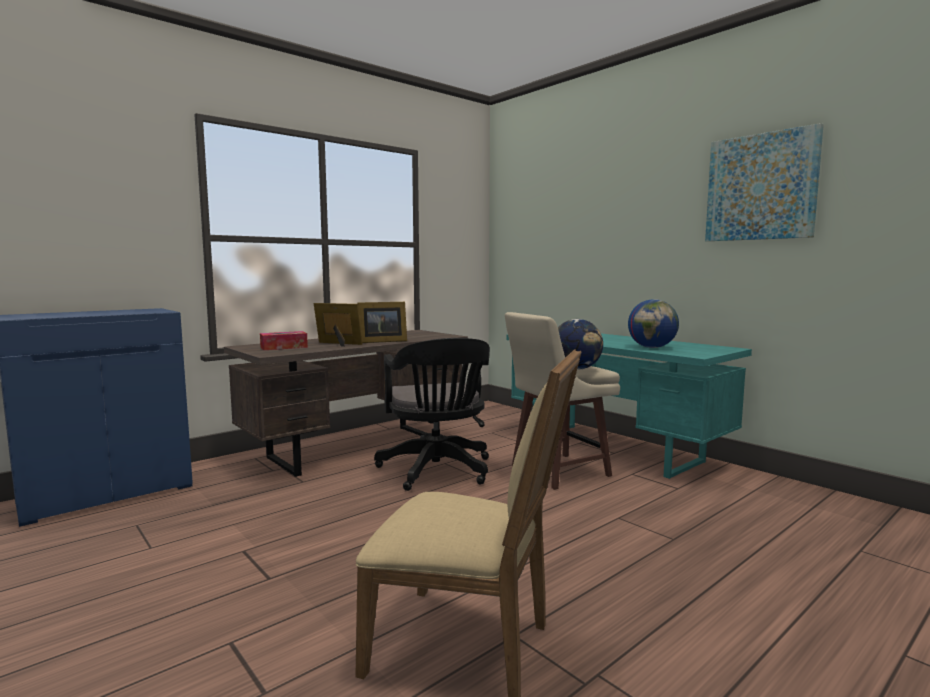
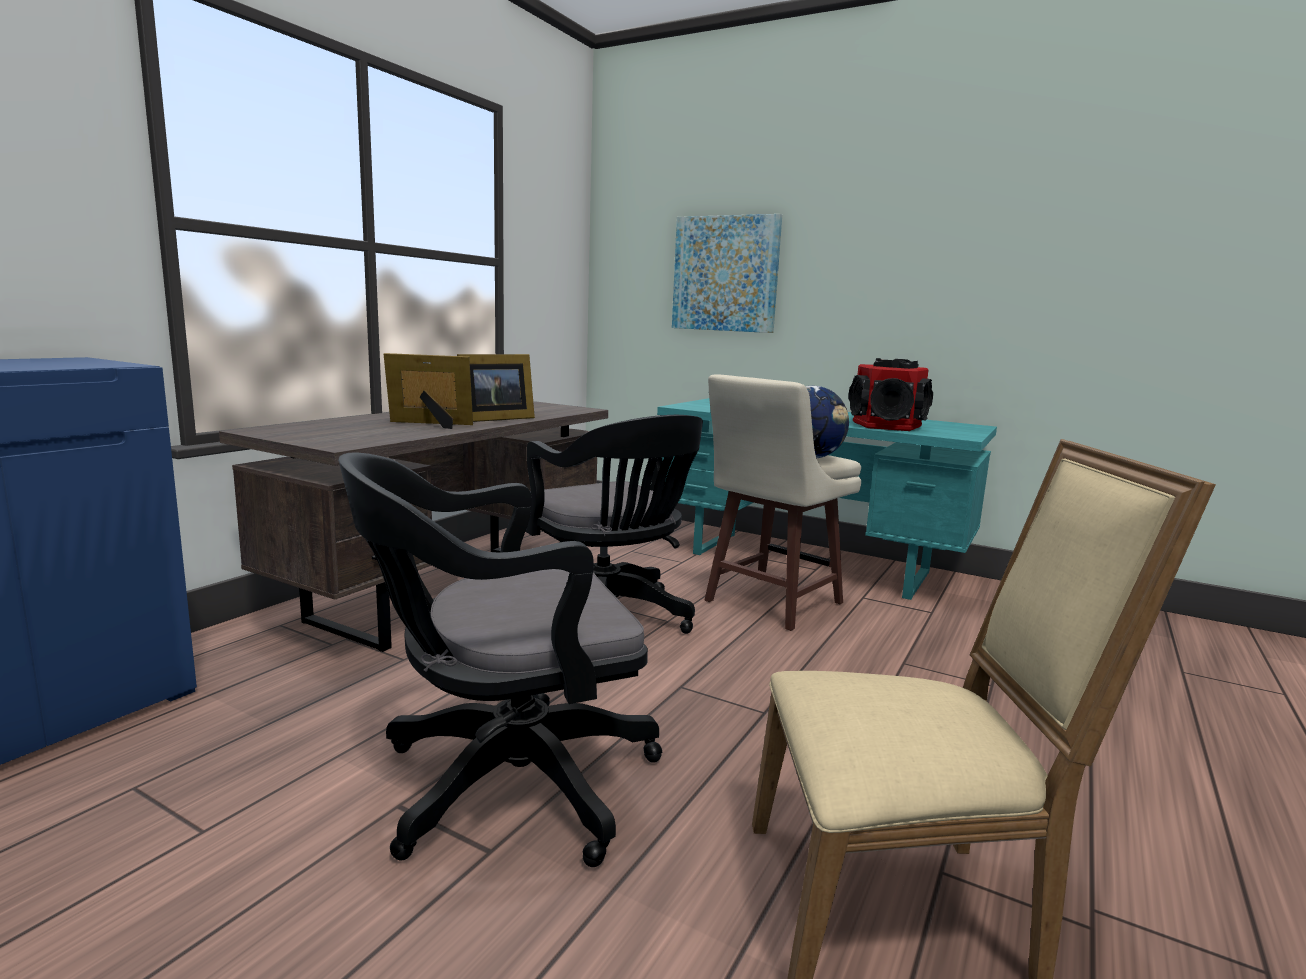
camera: 20 degrees left, 5 degrees up
tissue box [260,331,308,350] -> none
globe [628,299,679,348] -> speaker [848,358,933,431]
picture [705,123,824,241] -> picture moved to [672,214,782,333]
none -> black office chair [338,452,662,867]

